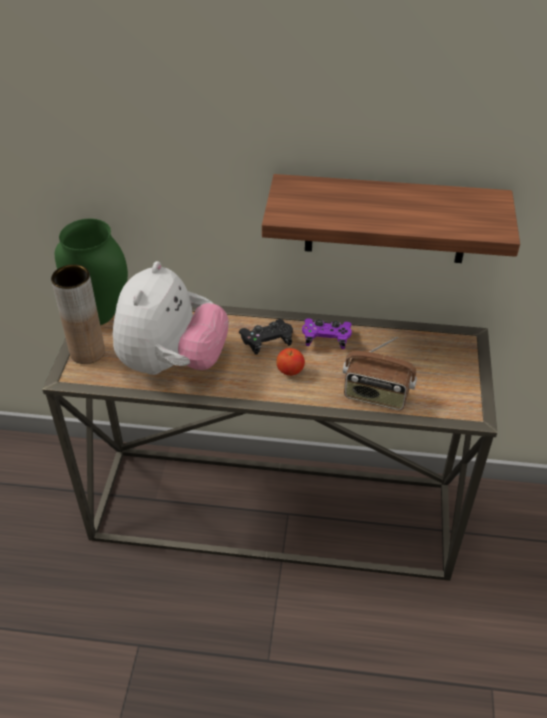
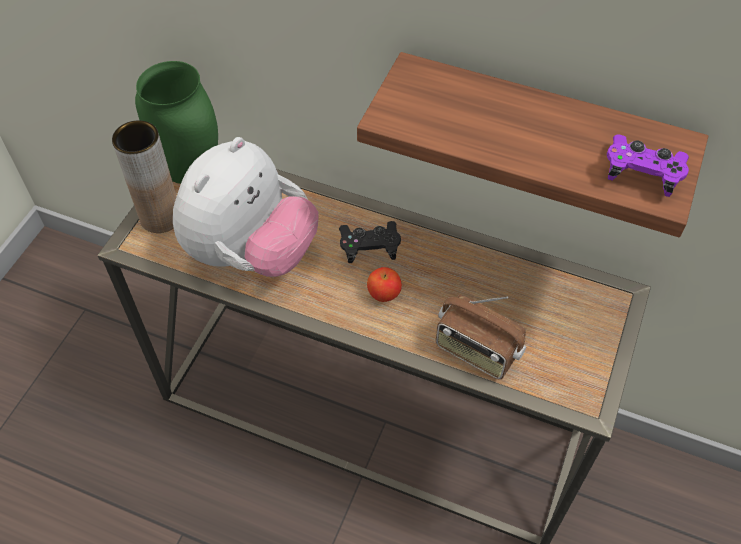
camera: 15 degrees right, 10 degrees up
purple game controller [302,318,352,349] -> purple game controller moved to [607,134,689,197]

